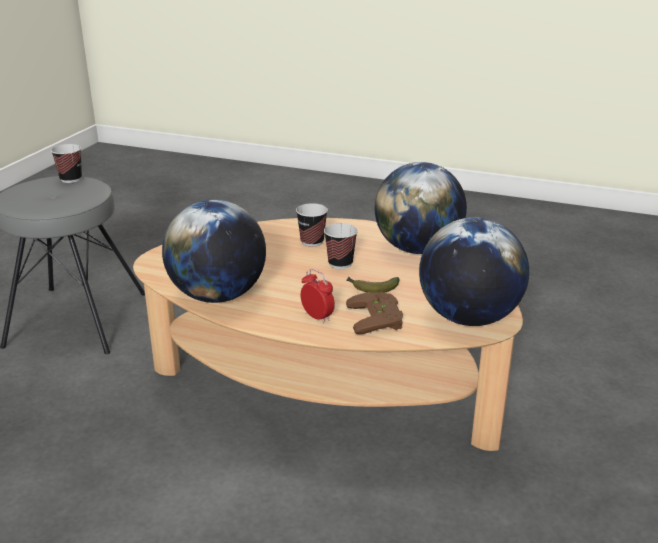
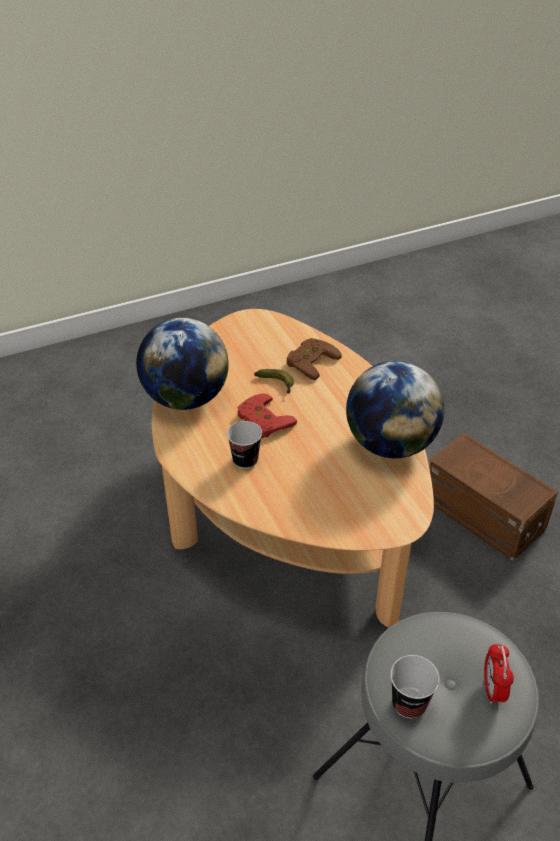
camera: 135 degrees left, 15 degrees up
alarm clock [300,269,335,323] -> alarm clock moved to [484,643,514,704]
cup [324,223,358,269] -> red game controller [237,393,297,439]
globe [419,217,529,326] -> none
none -> brown storage box [428,433,558,561]

